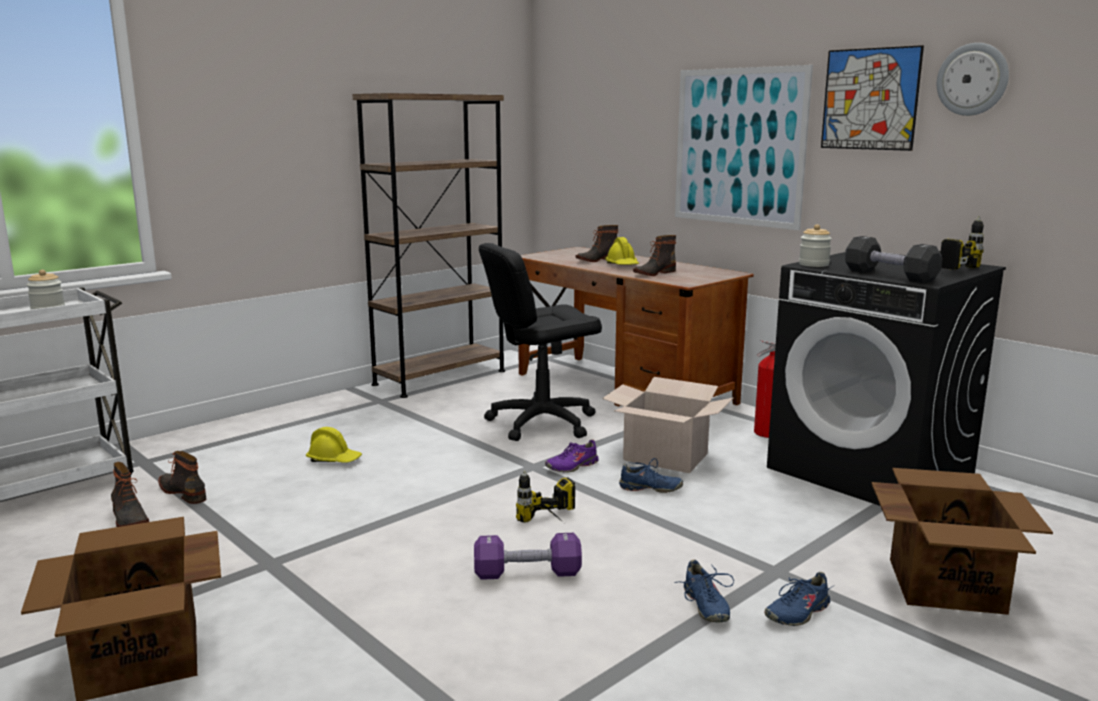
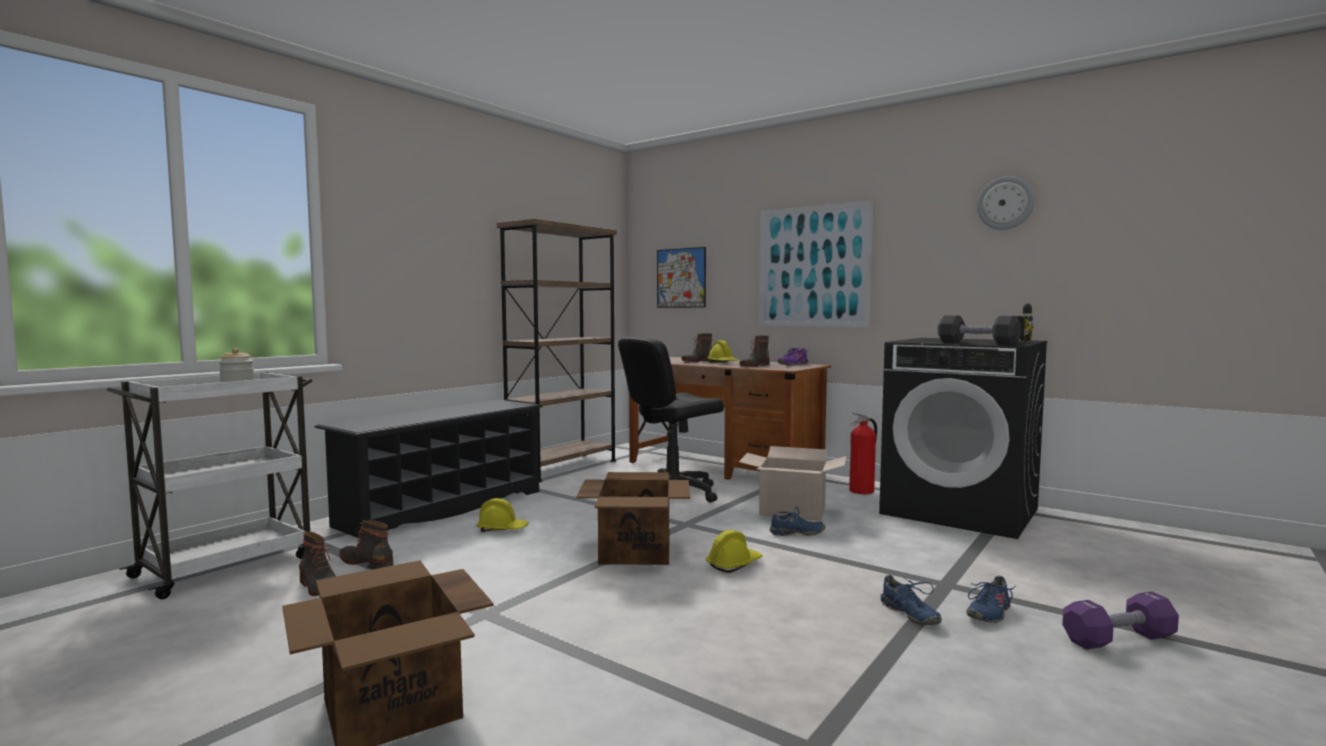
camera: 10 degrees left, 10 degrees down
purple dumbbell [474,533,582,580] -> purple dumbbell moved to [1062,592,1179,650]
power drill [516,470,575,523] -> yellow hard hat [705,530,763,573]
purple shoe [545,439,599,473] -> purple shoe moved to [777,348,810,365]
jar [799,224,832,267] -> none
picture [821,45,924,151] -> picture moved to [657,247,706,308]
cardboard box [871,468,1053,615] -> cardboard box moved to [576,472,690,565]
none -> black shoe rack [314,400,543,539]

